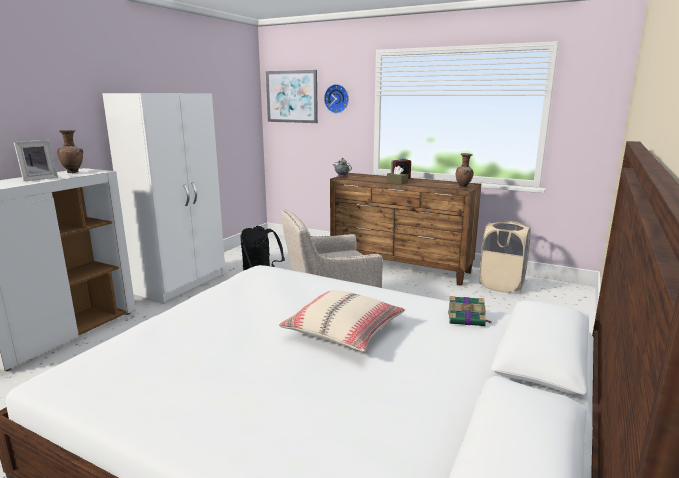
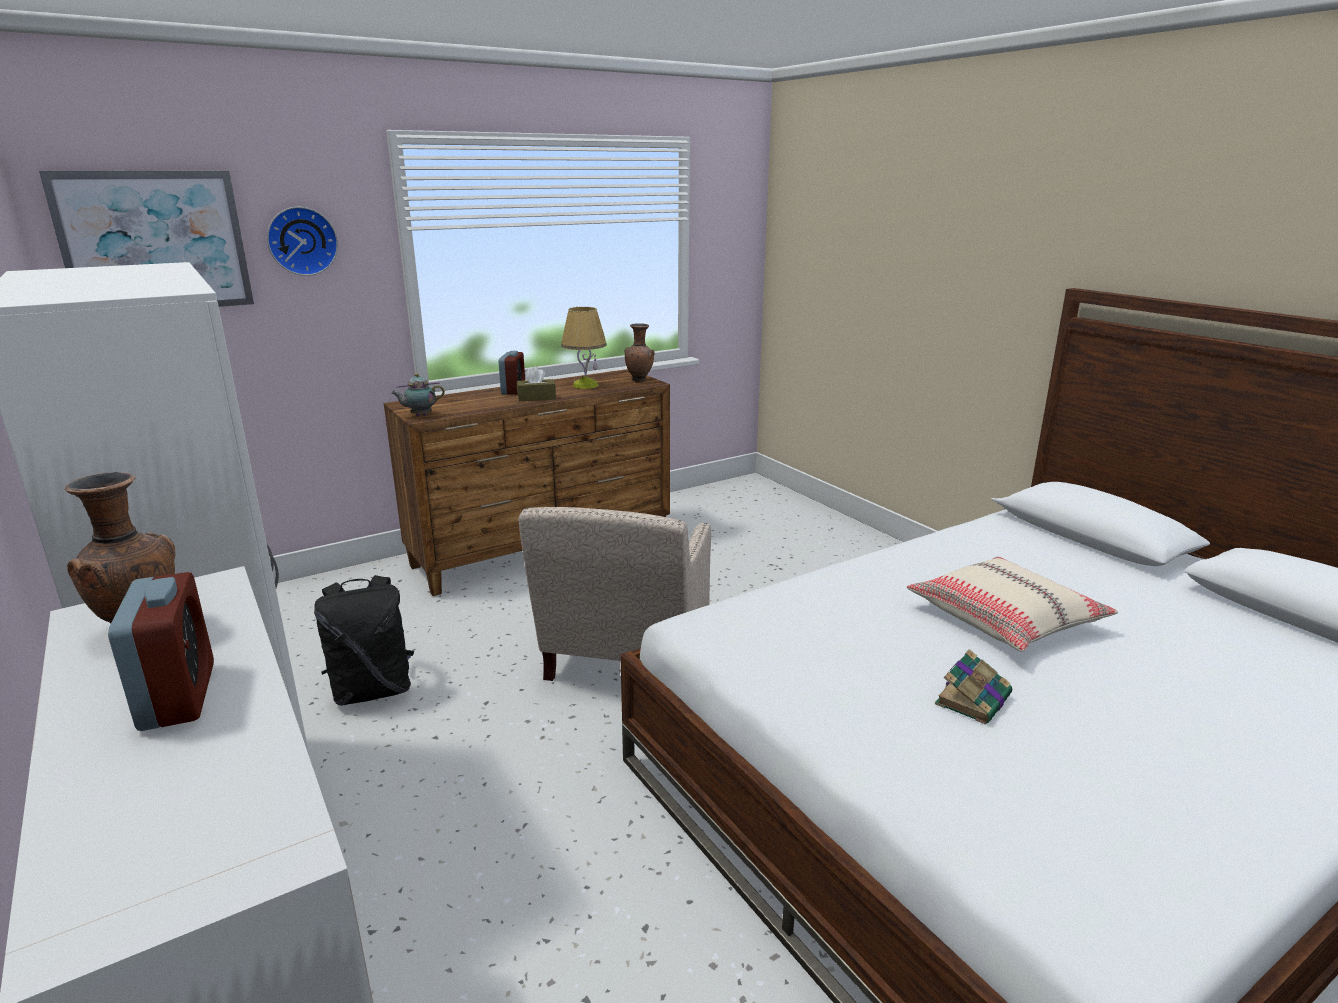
camera: 60 degrees left, 5 degrees up
picture frame [14,140,58,182] -> alarm clock [108,572,214,731]
book [448,296,491,326] -> book moved to [935,649,1012,724]
beige laundry basket [479,221,531,293] -> none
none -> table lamp [561,307,607,389]

